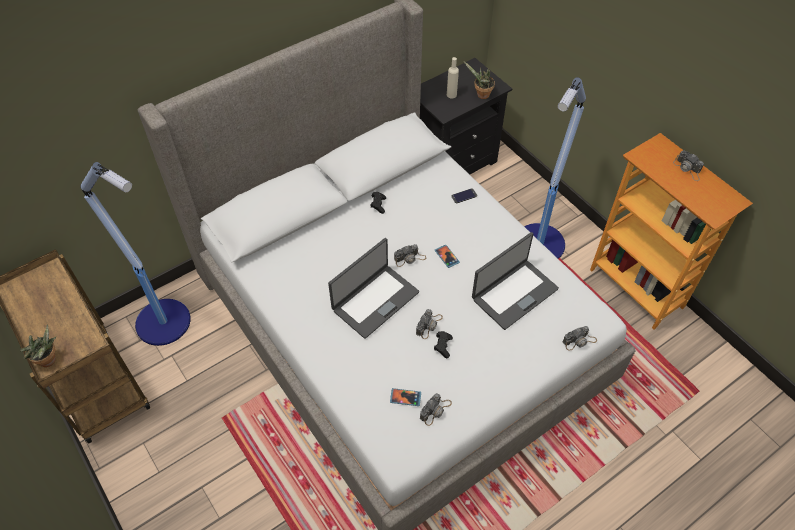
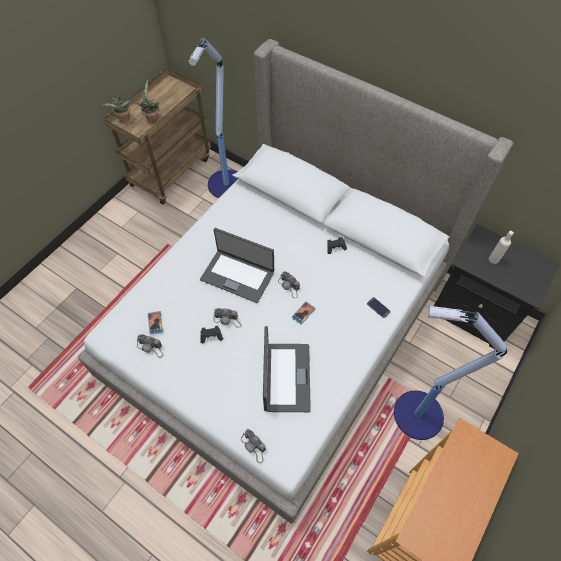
camera: 70 degrees right, 5 degrees up
potted plant [463,61,495,99] -> potted plant moved to [135,80,159,123]
laptop [472,232,559,330] -> laptop turned 120 degrees counterclockwise [263,326,311,412]
camera [673,151,704,181] -> none

